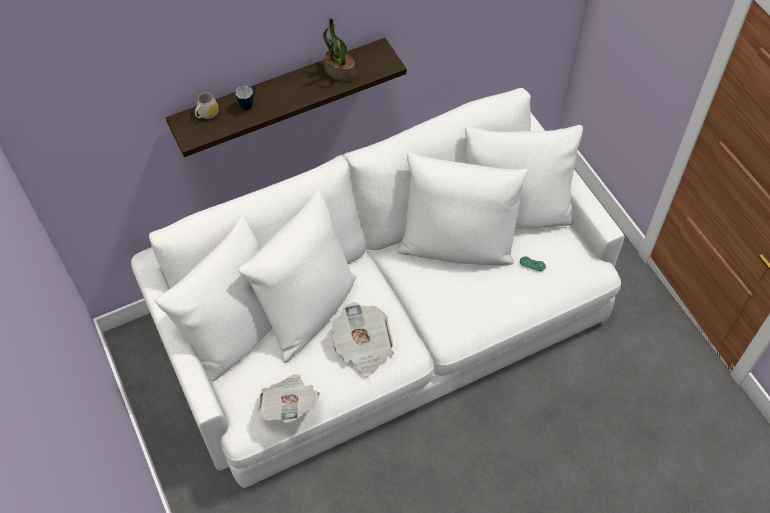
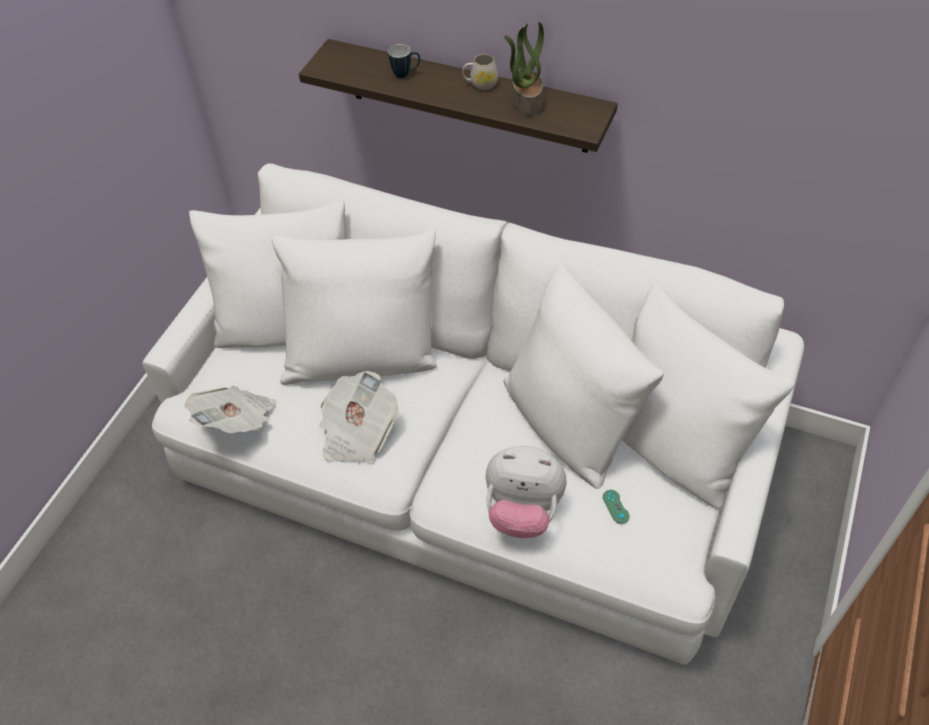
camera: 50 degrees right, 5 degrees down
white mug [195,93,218,119] -> white mug moved to [463,54,498,90]
none -> plush toy [486,446,566,538]

